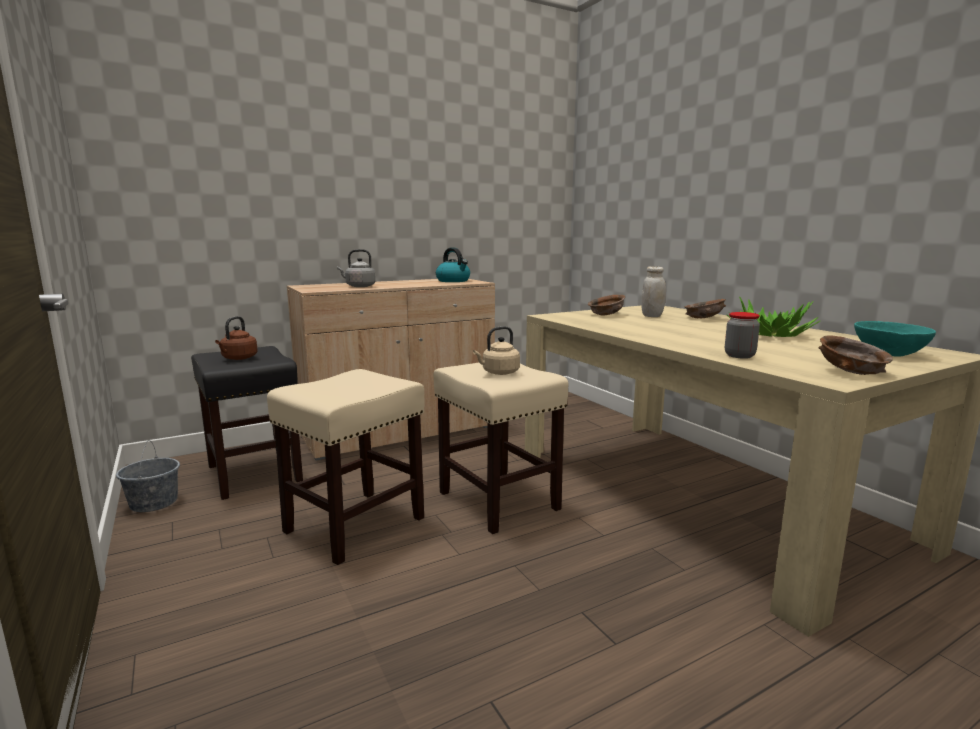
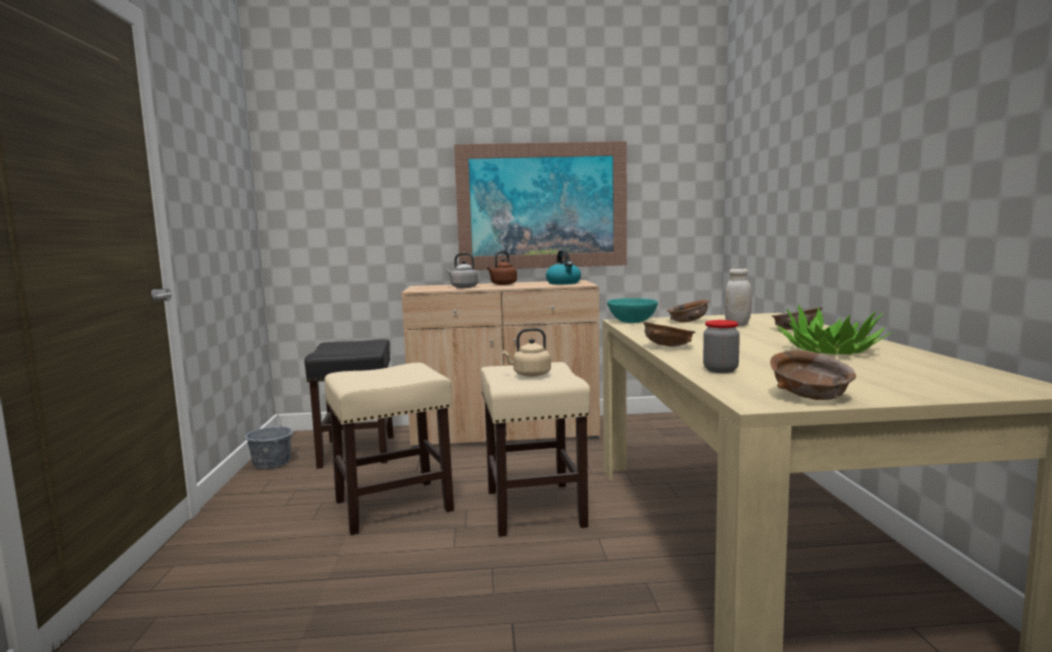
camera: 25 degrees right, 5 degrees down
brown kettle [215,316,258,360] -> brown kettle moved to [487,251,517,285]
turquoise bowl [854,321,936,357] -> turquoise bowl moved to [607,298,658,323]
none -> picture [454,141,627,270]
none -> brown bowl [643,322,696,347]

